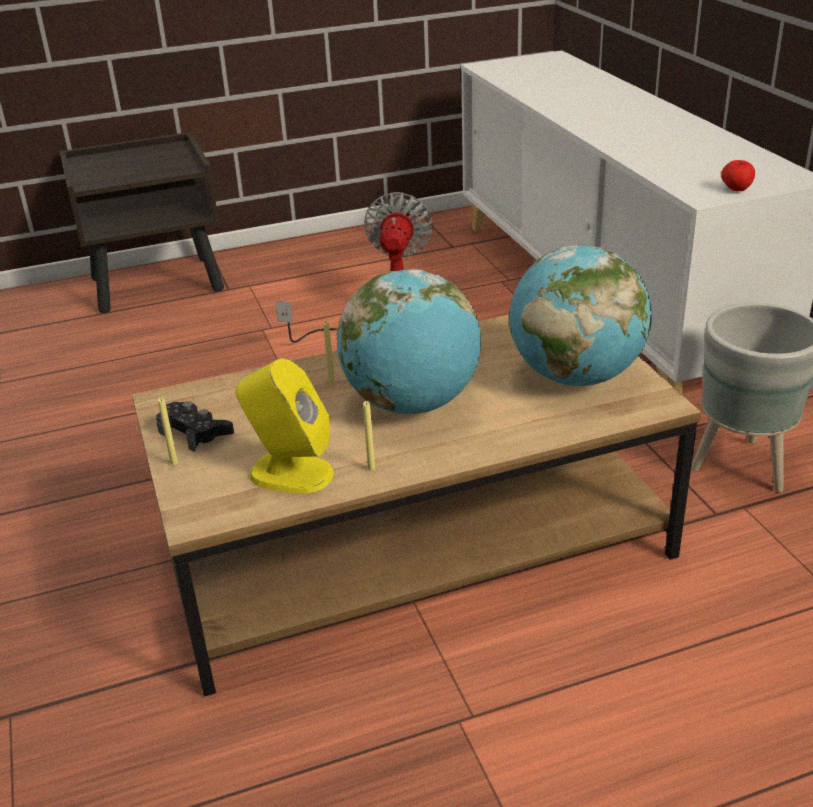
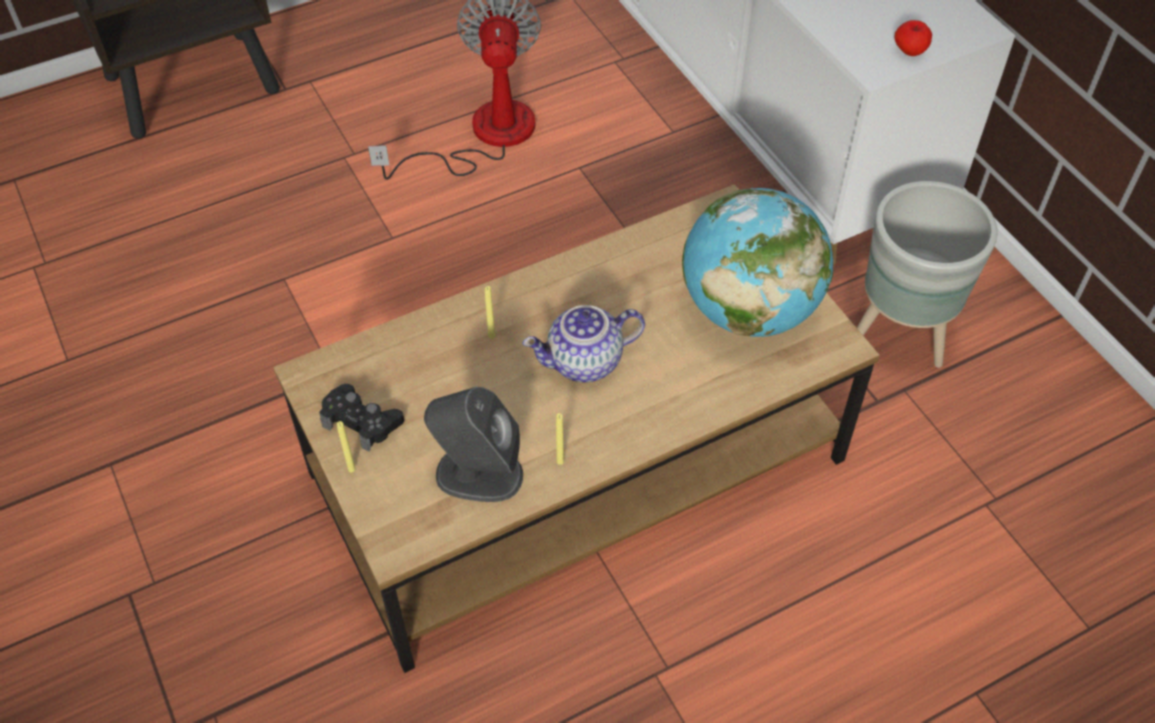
camera: 10 degrees left, 20 degrees up
yellow speaker [236,358,334,493] -> grey speaker [424,387,523,502]
globe [337,269,481,414] -> teapot [523,305,645,382]

